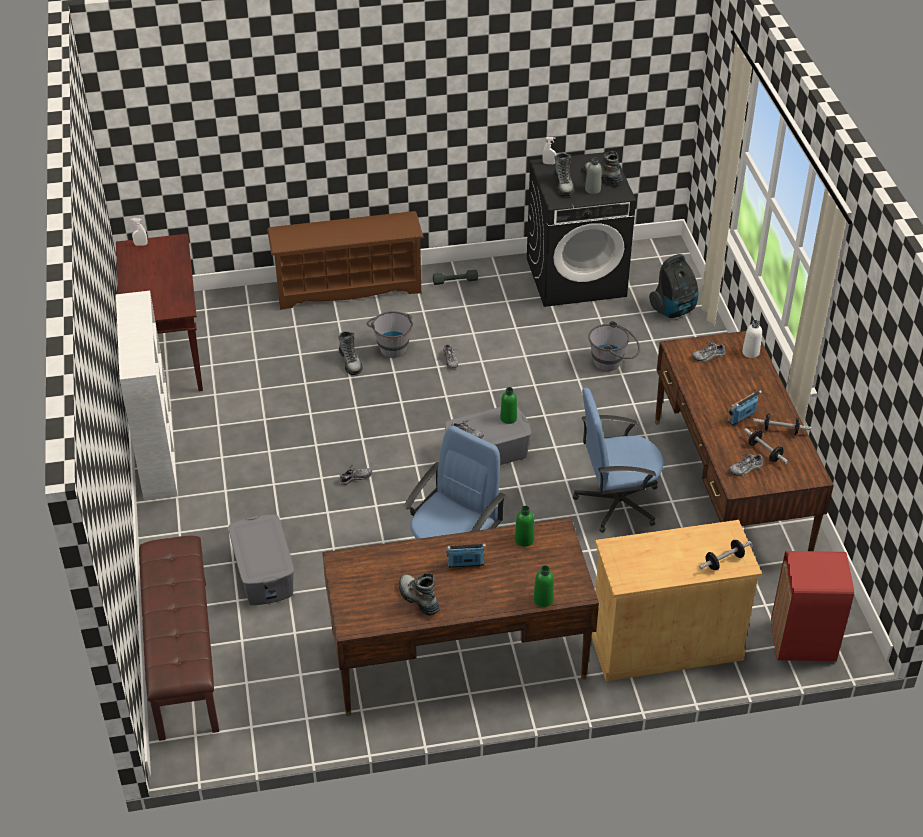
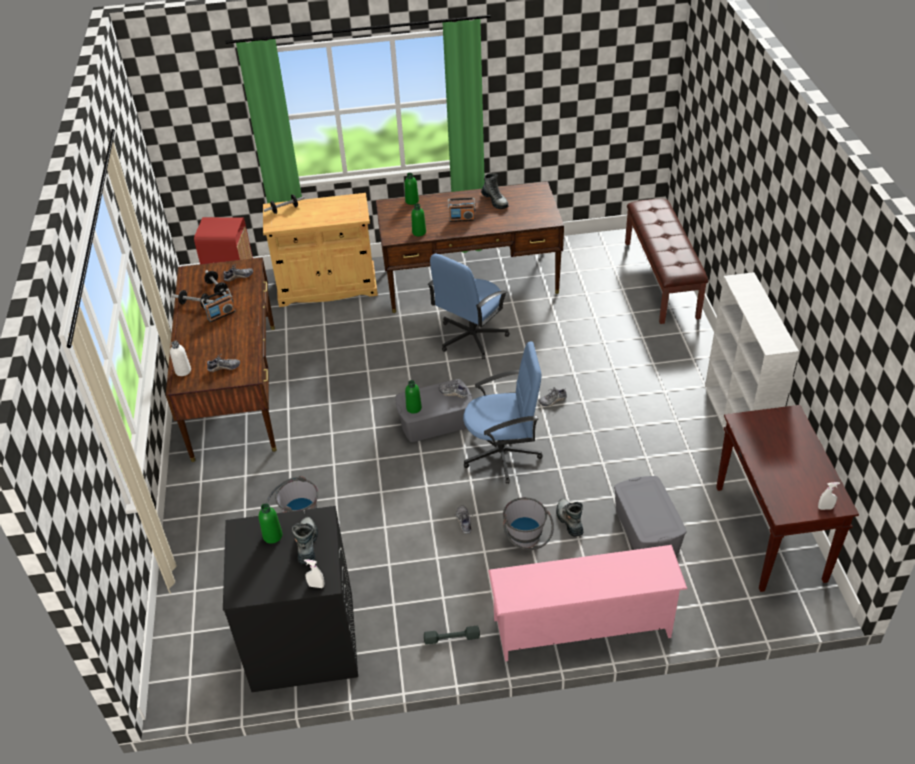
camera: 175 degrees left, 0 degrees up
grey storage box [228,515,294,605] -> grey storage box moved to [614,476,687,555]
brown shoe rack [267,211,424,310] -> pink shoe rack [488,545,687,662]
blue office chair [573,388,664,533] -> blue office chair moved to [463,342,543,484]
boot [584,151,623,184] -> none
grey bottle [585,158,602,194] -> green bottle [259,503,283,544]
vacuum cleaner [649,254,698,318] -> none

